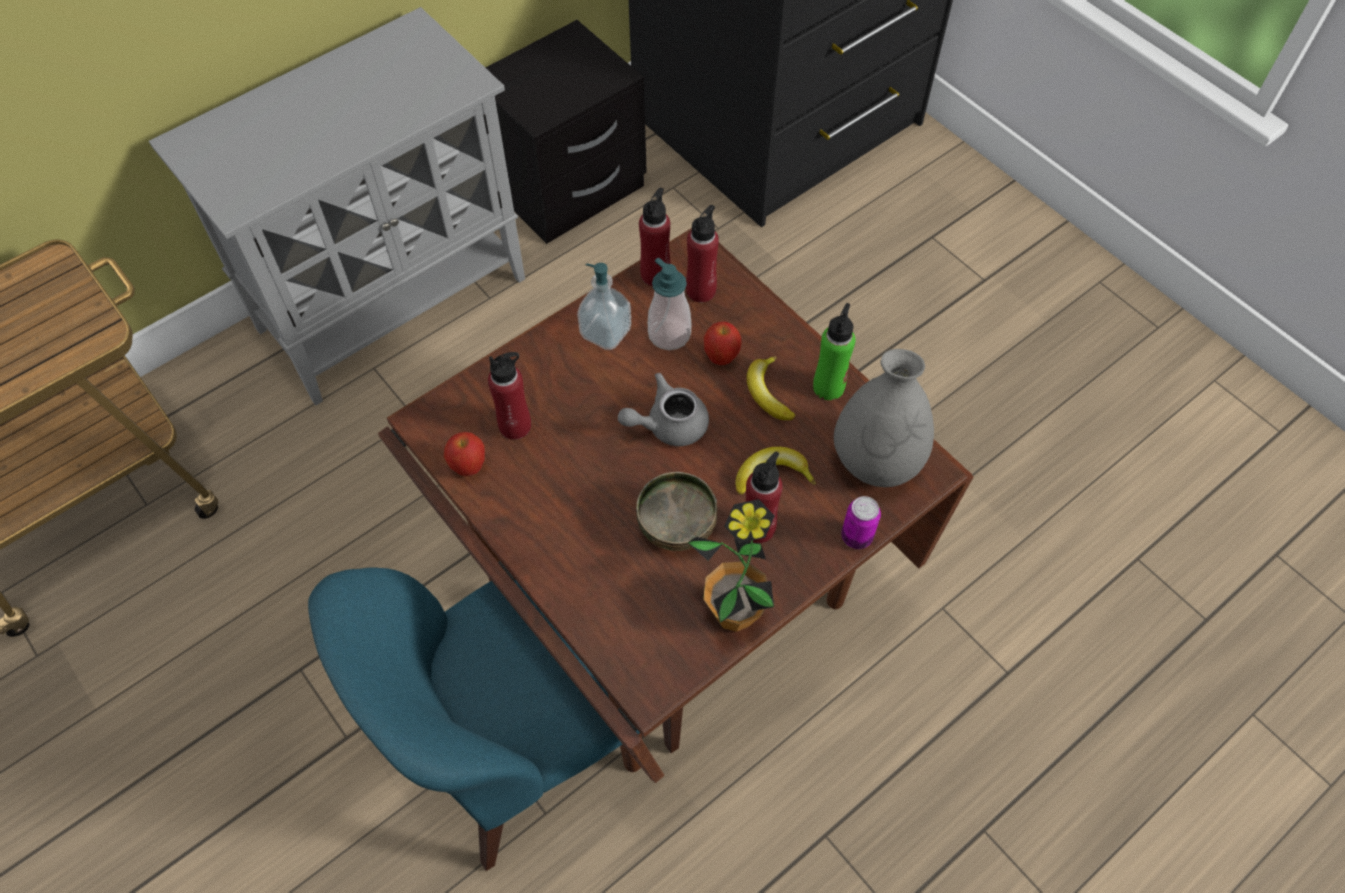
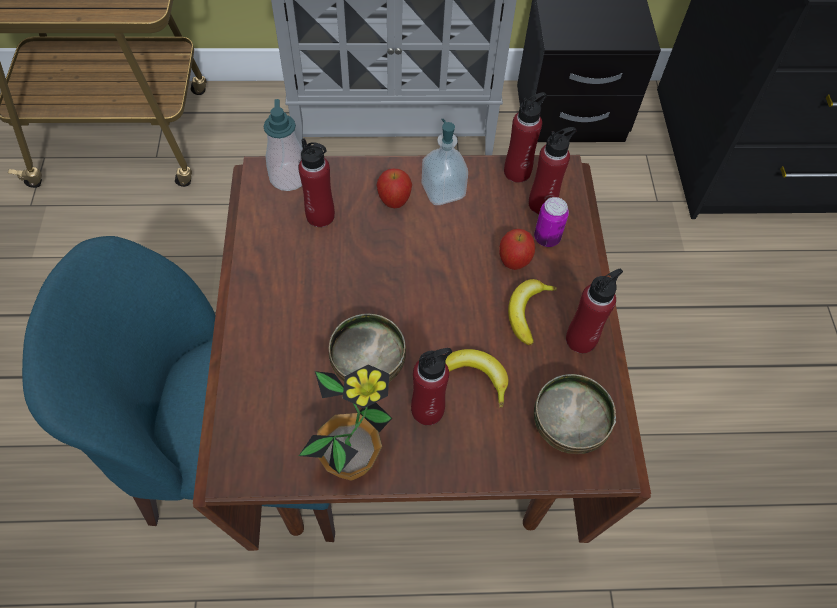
camera: 35 degrees right, 0 degrees up
apple [444,432,485,476] -> apple moved to [377,169,412,208]
grey teapot [618,373,709,446] -> none
soap dispenser [648,258,691,350] -> soap dispenser moved to [263,99,302,191]
green bottle [813,303,856,400] -> red bottle [566,269,623,353]
grey vase [834,349,934,487] -> bowl [534,374,616,454]
can [841,496,881,549] -> can moved to [534,197,569,247]

